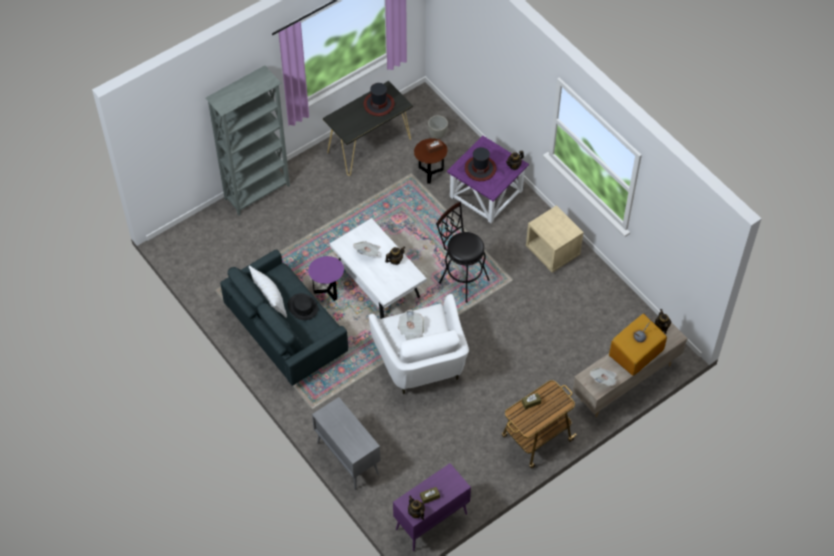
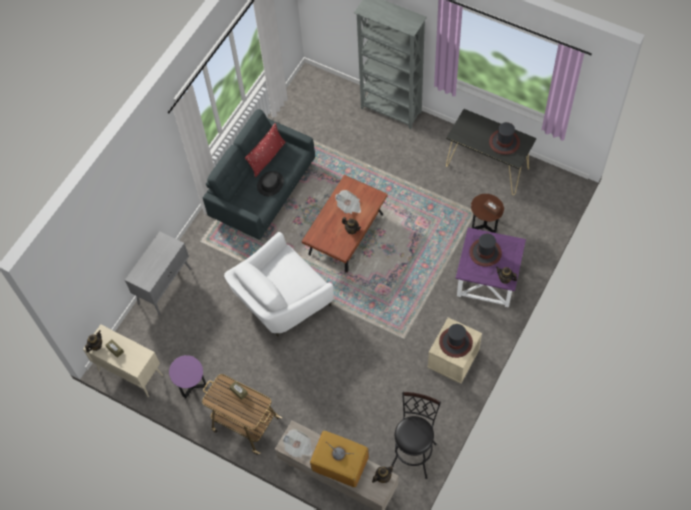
camera: 70 degrees right, 5 degrees up
white pillow [249,265,287,318] -> red pillow [245,123,286,177]
purple side table [308,256,344,301] -> purple side table moved to [169,355,206,398]
white coffee table [329,218,427,319] -> brown coffee table [302,175,388,273]
purple cabinet [393,463,471,551] -> beige cabinet [83,324,163,397]
newspaper [398,310,424,340] -> none
grey planter [428,115,448,139] -> none
black stool [436,201,490,303] -> black stool moved to [391,392,441,479]
none -> hat [439,324,473,358]

